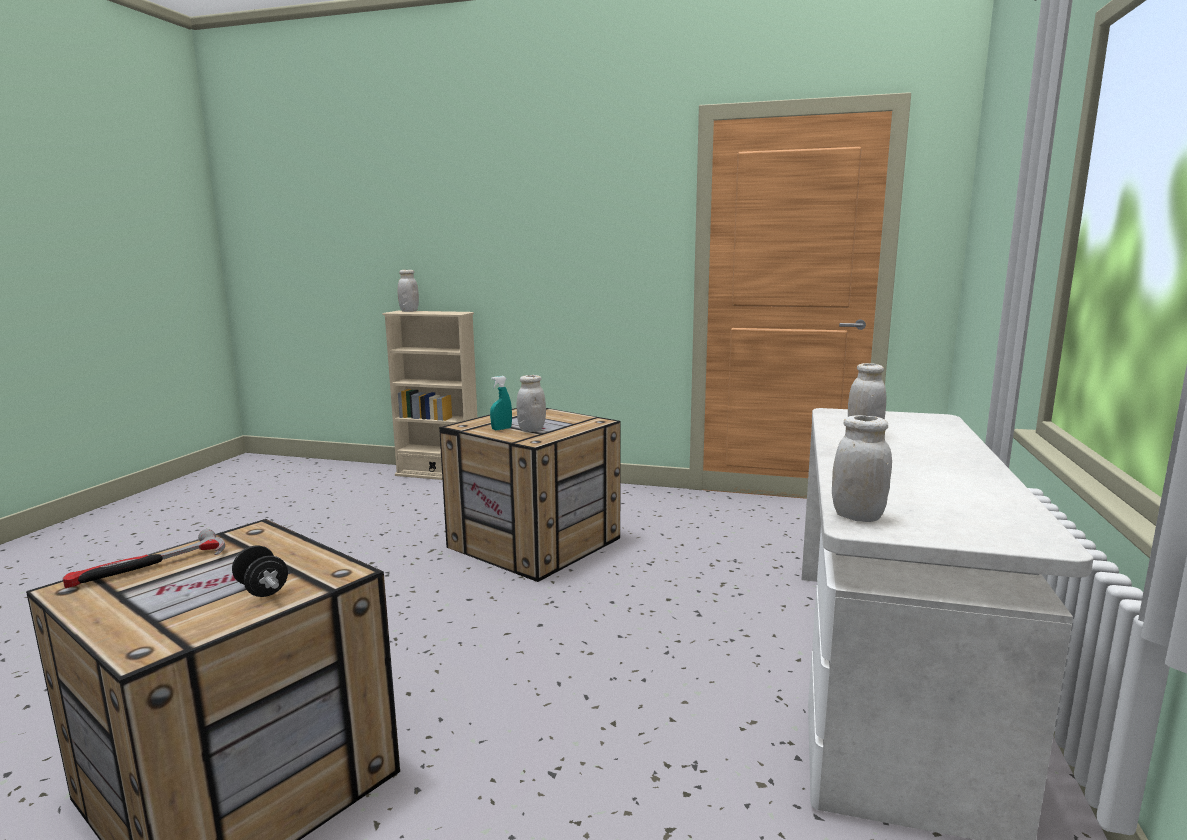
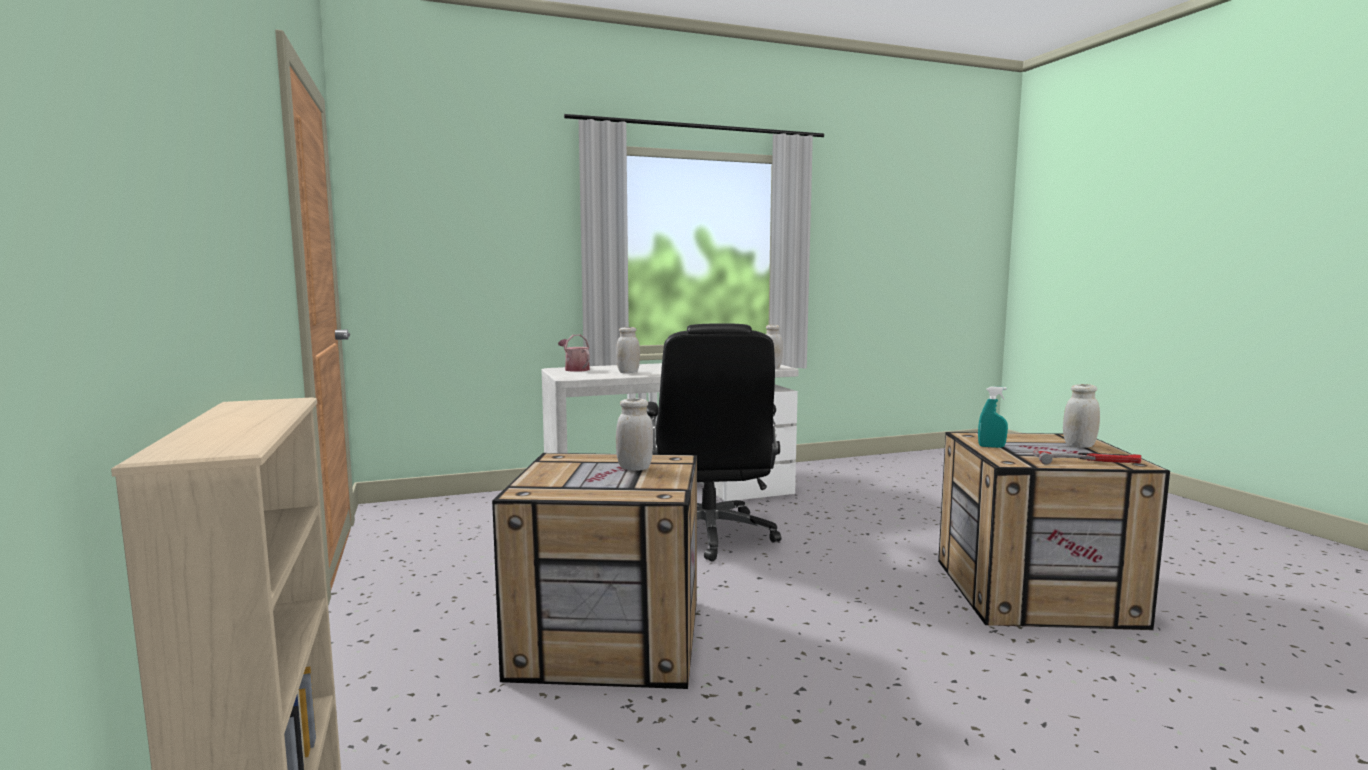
camera: 125 degrees left, 5 degrees down
black dumbbell [232,546,288,597] -> none
white jar [398,270,419,312] -> white jar moved to [1063,384,1100,448]
turquoise spray bottle [490,376,512,430] -> turquoise spray bottle moved to [978,387,1008,448]
none -> watering can [558,334,590,372]
none -> black office chair [647,323,781,561]

